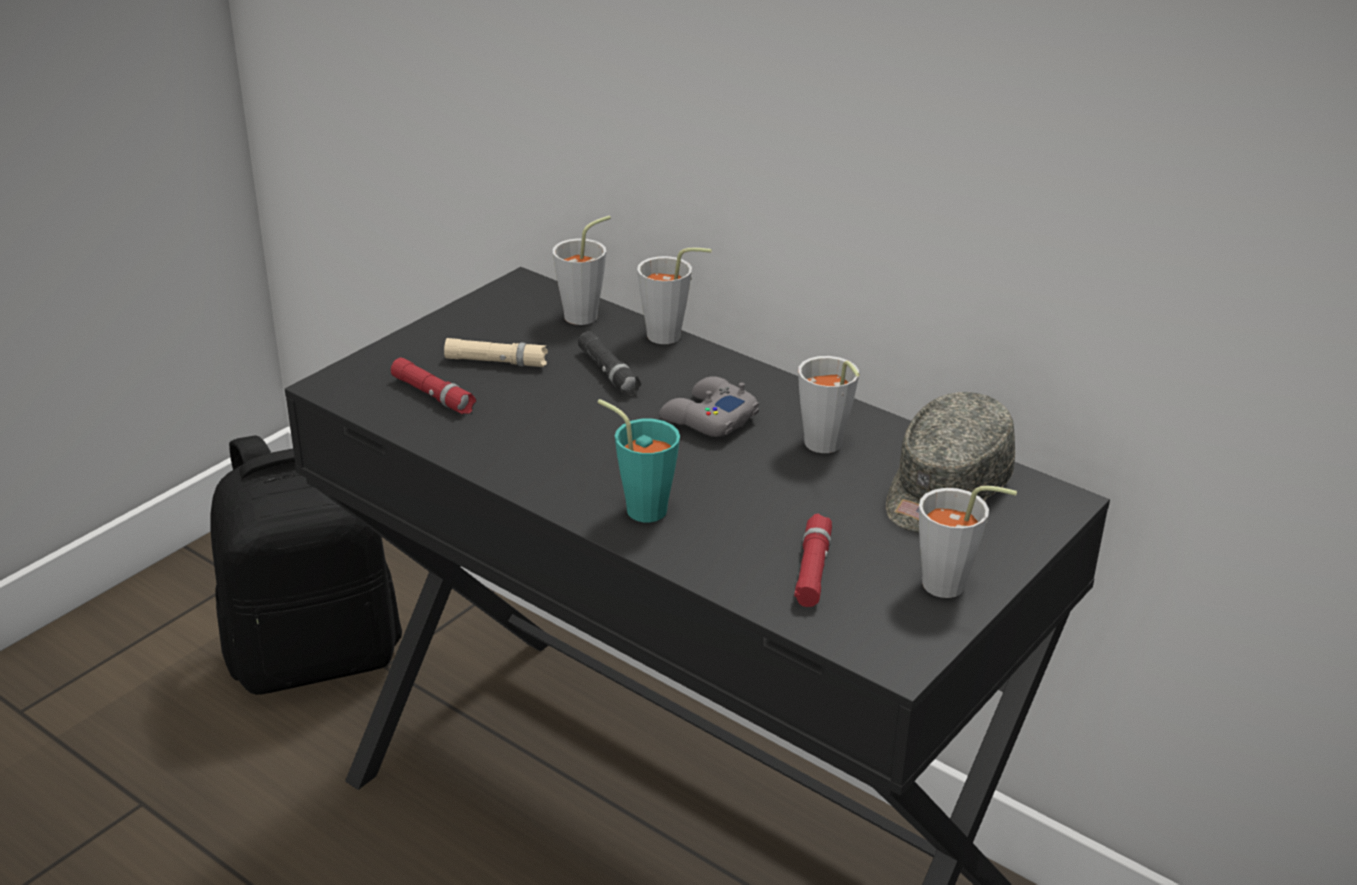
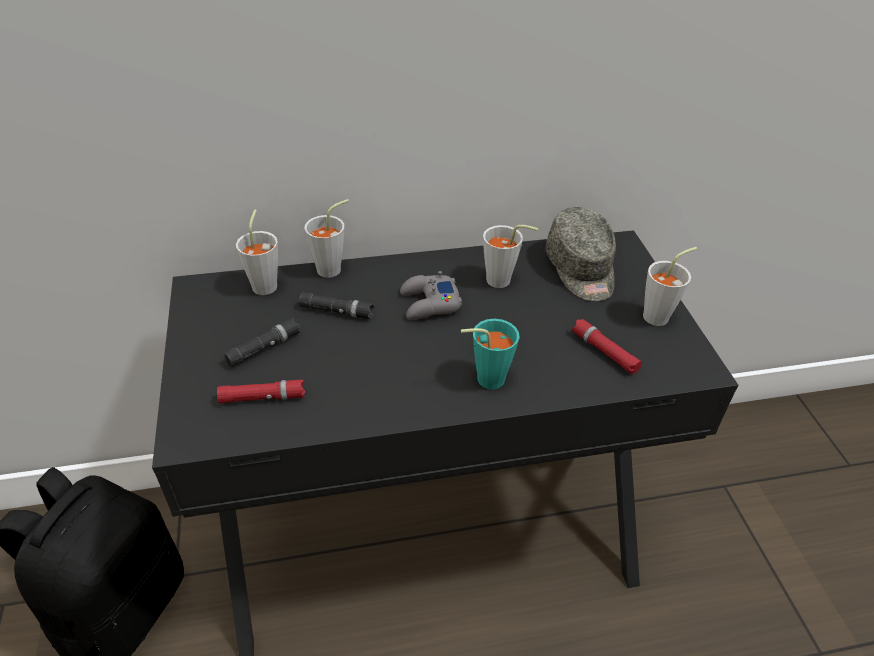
camera: 50 degrees left, 10 degrees up
beige flashlight [444,338,548,367] -> black flashlight [224,318,300,367]

